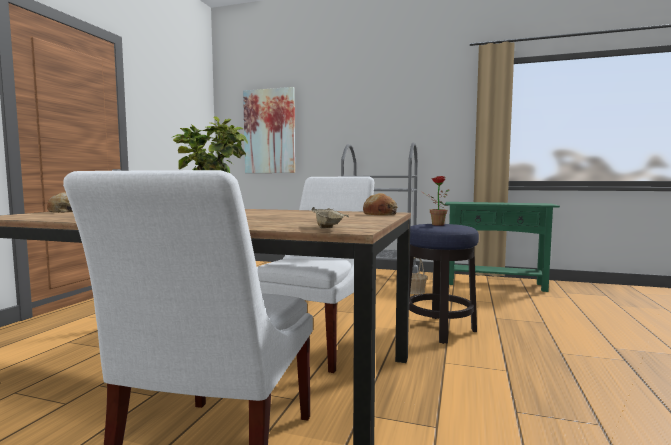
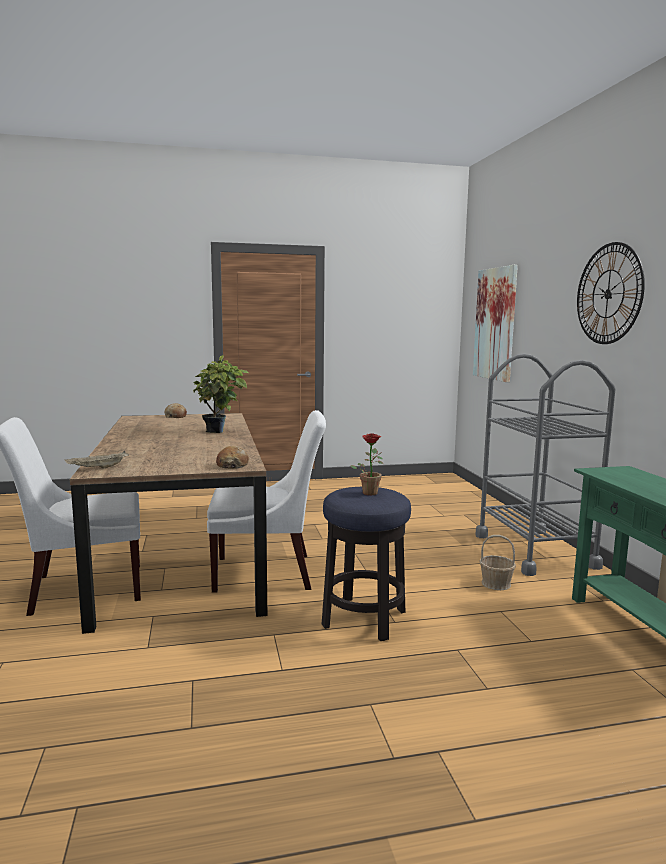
camera: 60 degrees right, 5 degrees up
none -> wall clock [577,242,645,344]

